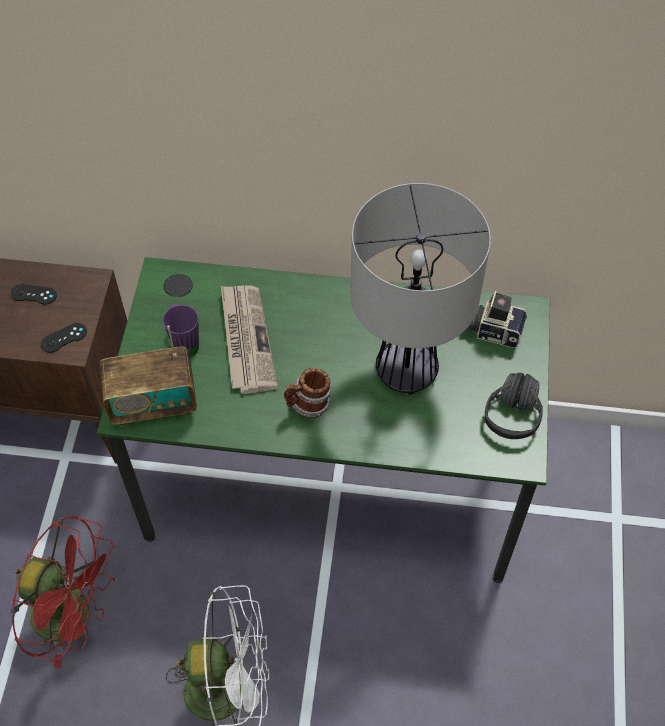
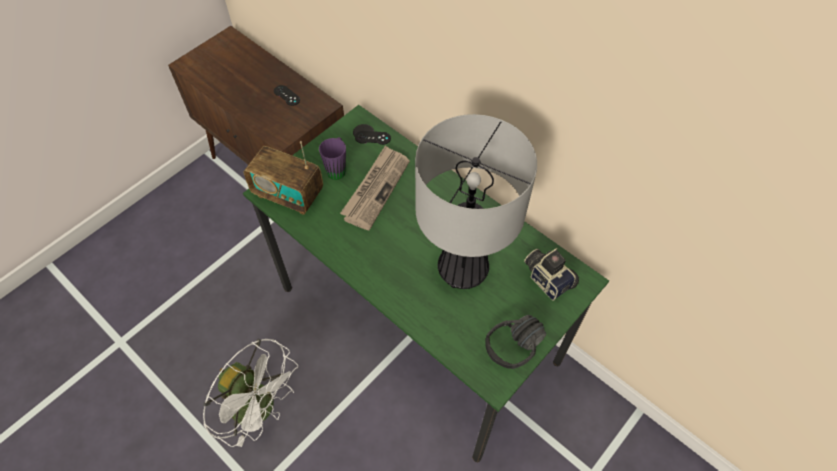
camera: 35 degrees right, 0 degrees up
red fan [10,516,115,668] -> none
black game controller [41,323,87,353] -> black game controller moved to [355,131,391,145]
mug [284,368,332,418] -> none

